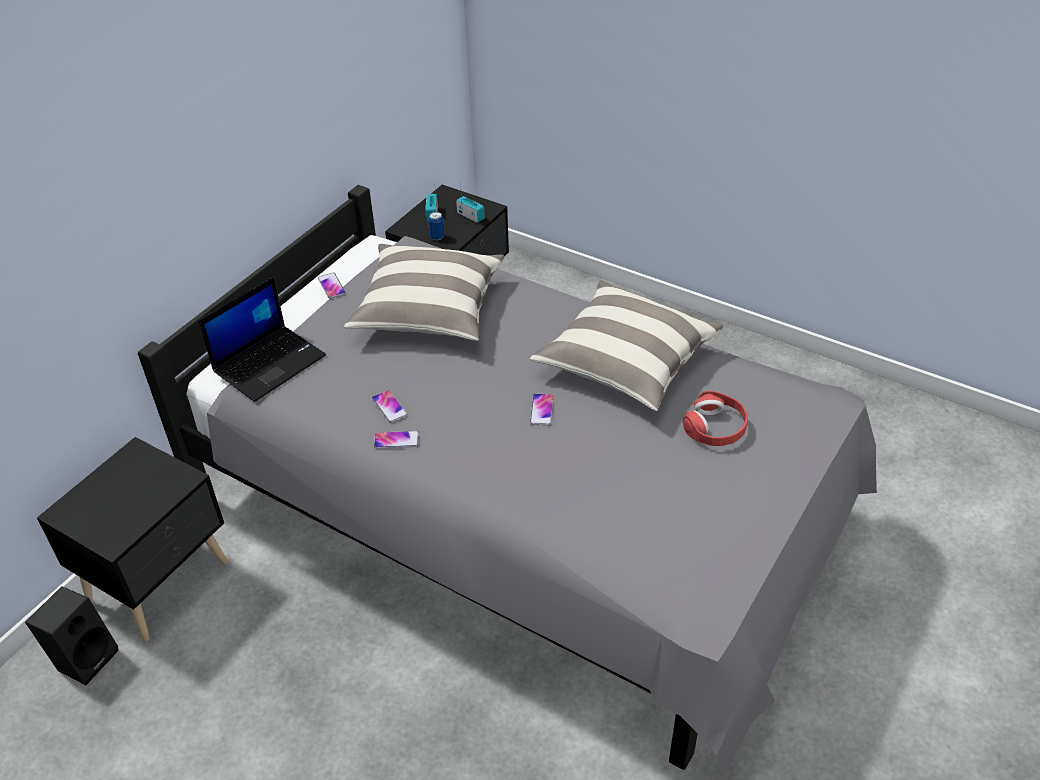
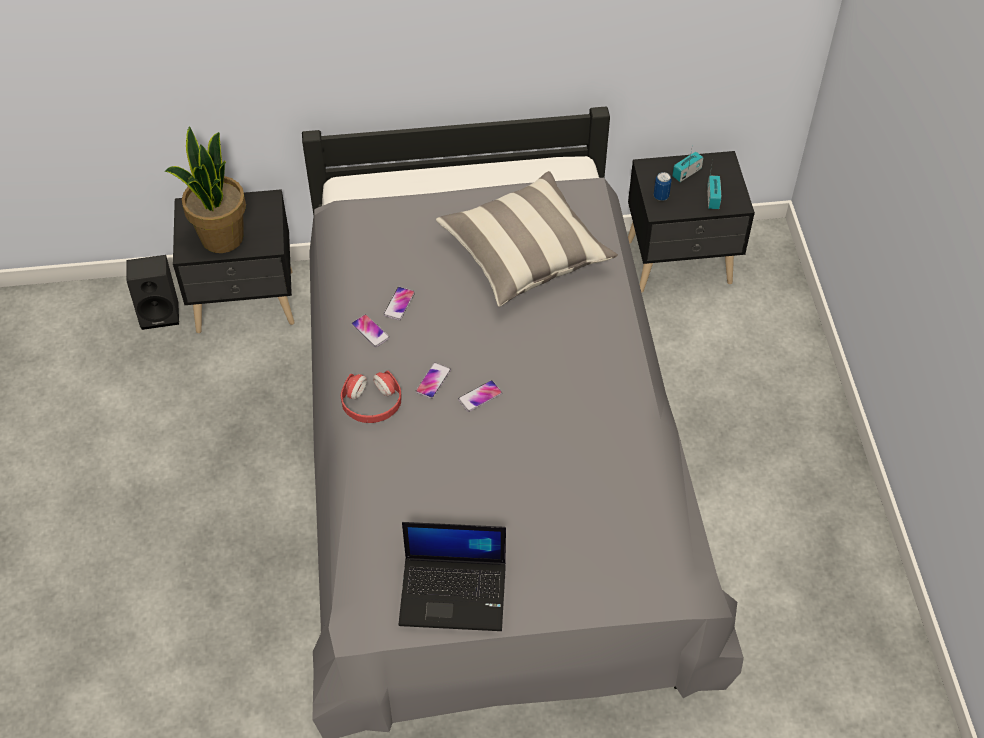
camera: 50 degrees right, 10 degrees up
laptop [199,277,326,402] -> laptop moved to [399,522,506,631]
phone [318,272,346,298] -> phone moved to [416,362,451,399]
pillow [530,280,723,411] -> none
red headphones [683,391,748,446] -> red headphones moved to [341,370,402,423]
none -> potted plant [164,126,246,253]

